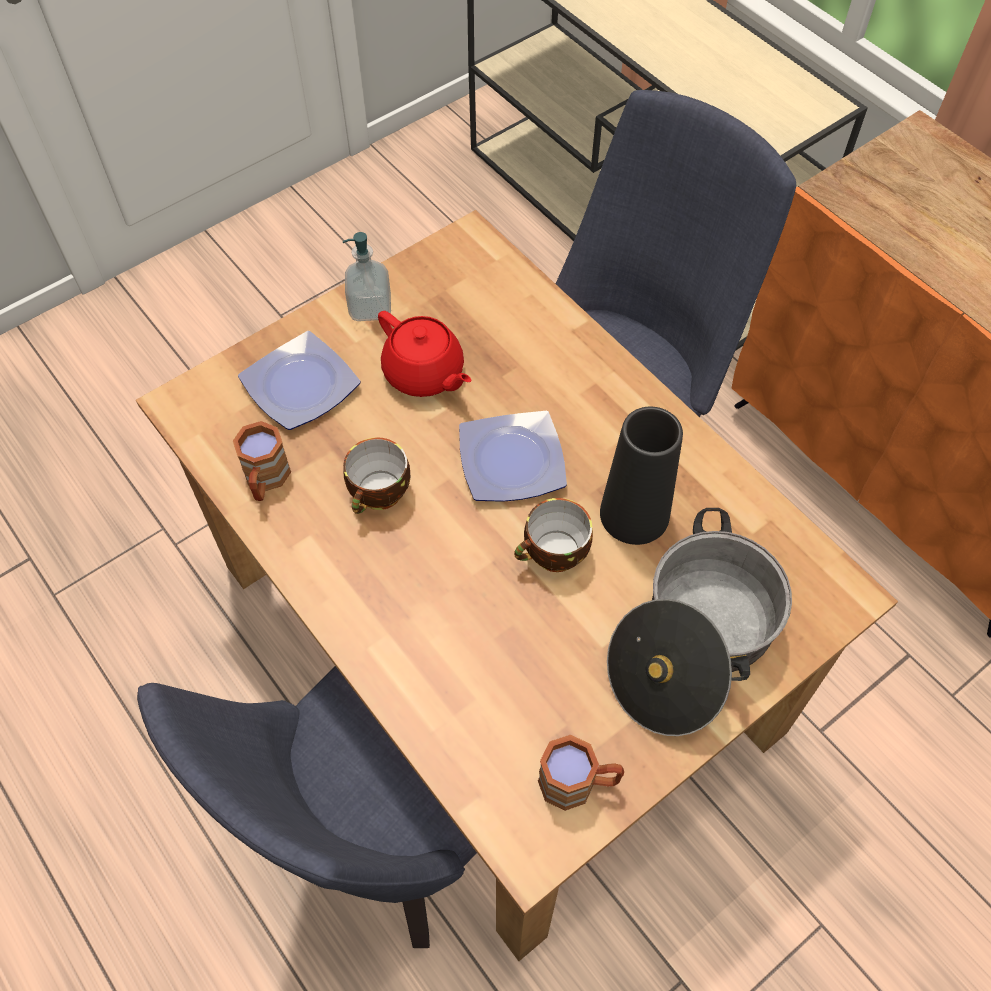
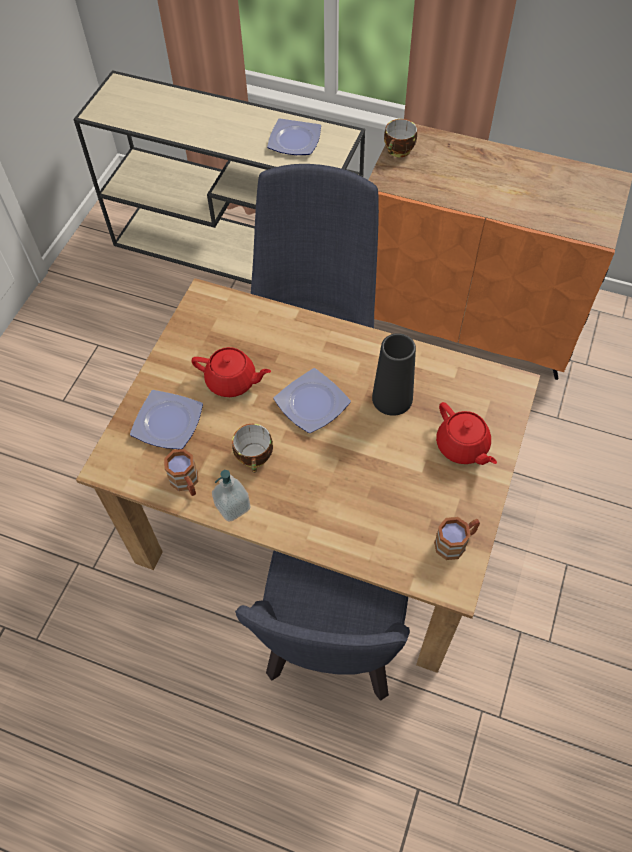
camera: 30 degrees left, 0 degrees up
soap dispenser [343,232,391,321] -> soap dispenser moved to [212,470,251,522]
cup [514,498,593,572] -> cup moved to [384,119,417,157]
cooking pot [607,508,792,736] -> red teapot [436,402,497,465]
none -> plate [267,118,321,155]

